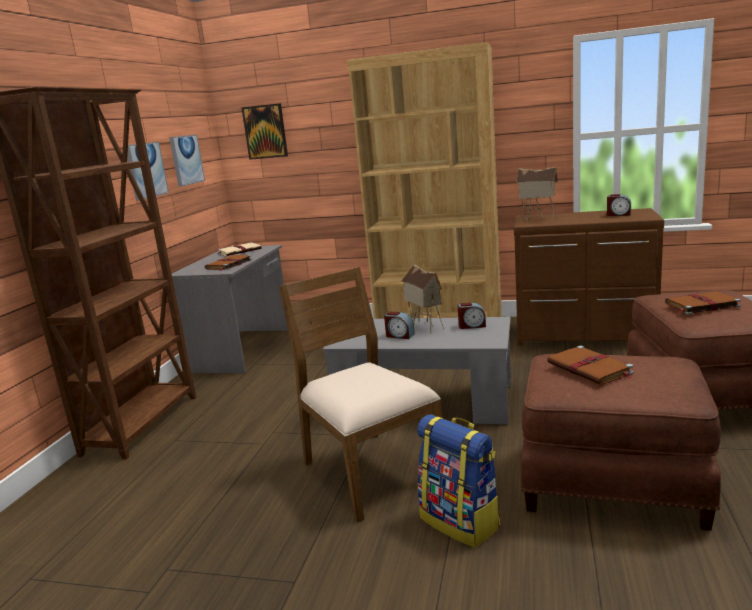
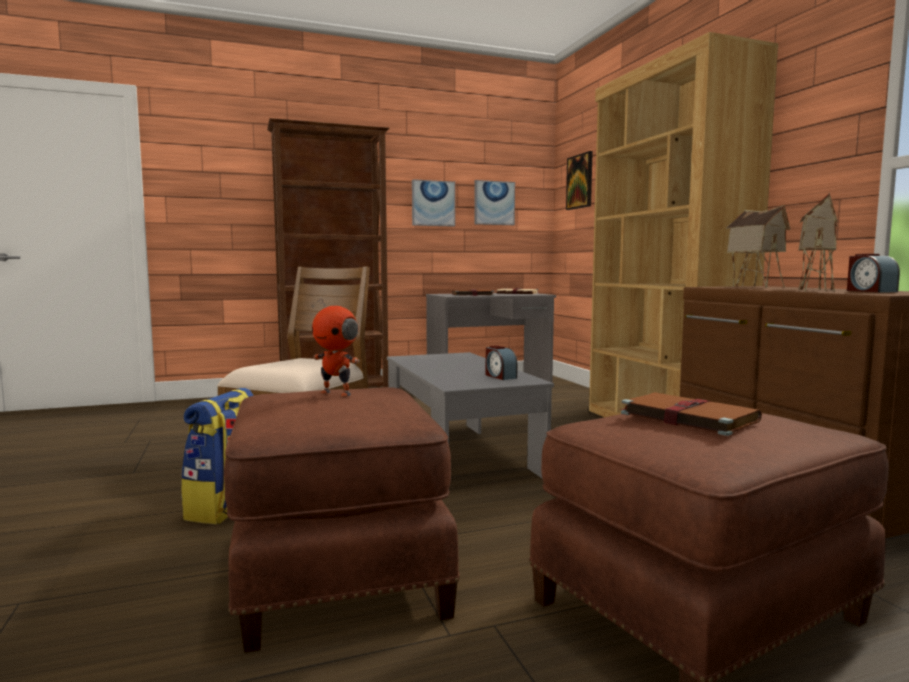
camera: 55 degrees right, 10 degrees down
alarm clock [384,312,415,339] -> none
toy house [401,264,444,334] -> toy house moved to [798,192,838,292]
brown book [547,346,634,385] -> toy robot [312,298,360,397]

